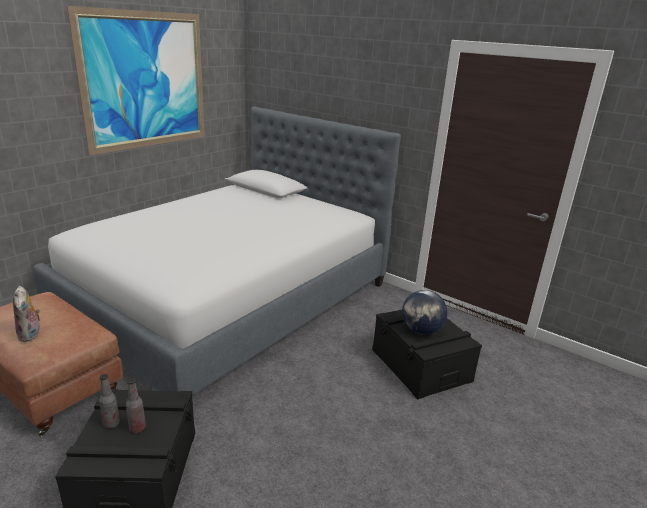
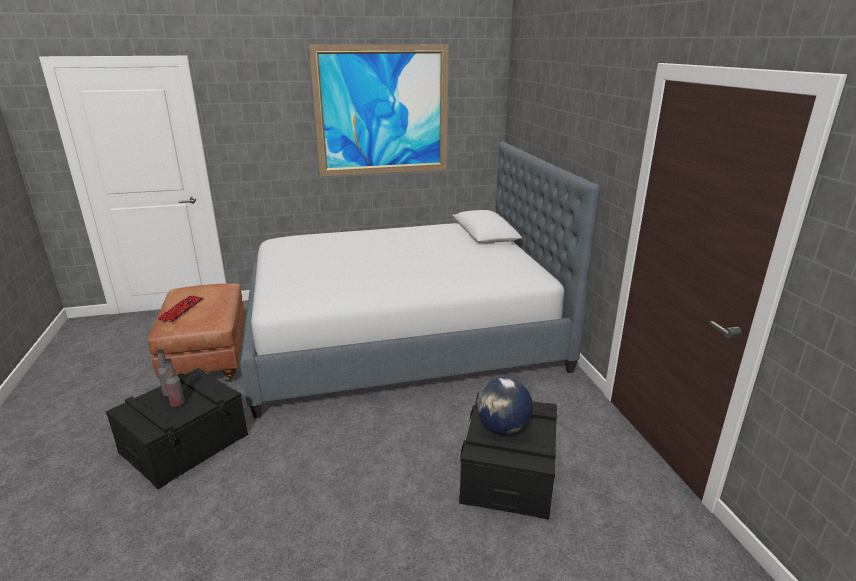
camera: 40 degrees right, 0 degrees up
plush toy [13,286,40,342] -> keyboard [158,295,203,322]

